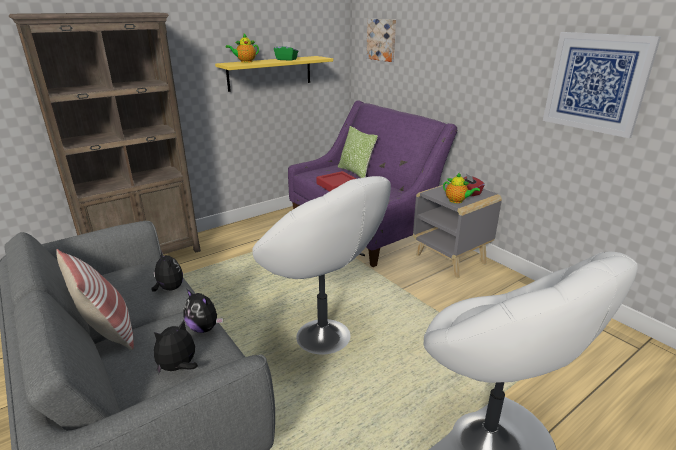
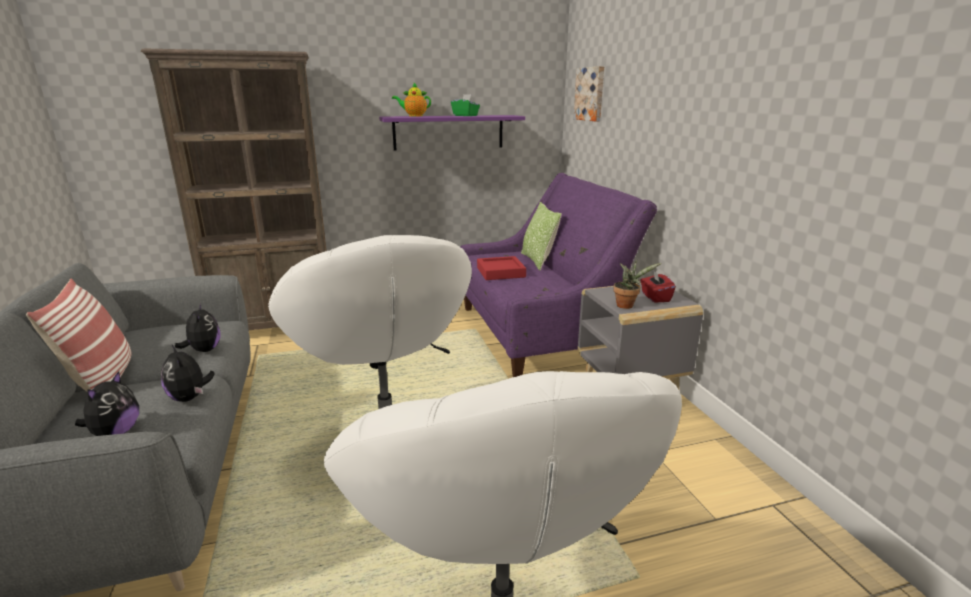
camera: 20 degrees right, 5 degrees down
plush toy [154,320,198,374] -> plush toy turned 120 degrees clockwise [75,371,139,436]
yellow shelf [215,56,333,92] -> purple shelf [379,115,525,150]
teapot [443,173,480,203] -> potted plant [613,259,661,309]
picture [543,32,661,138] -> none

